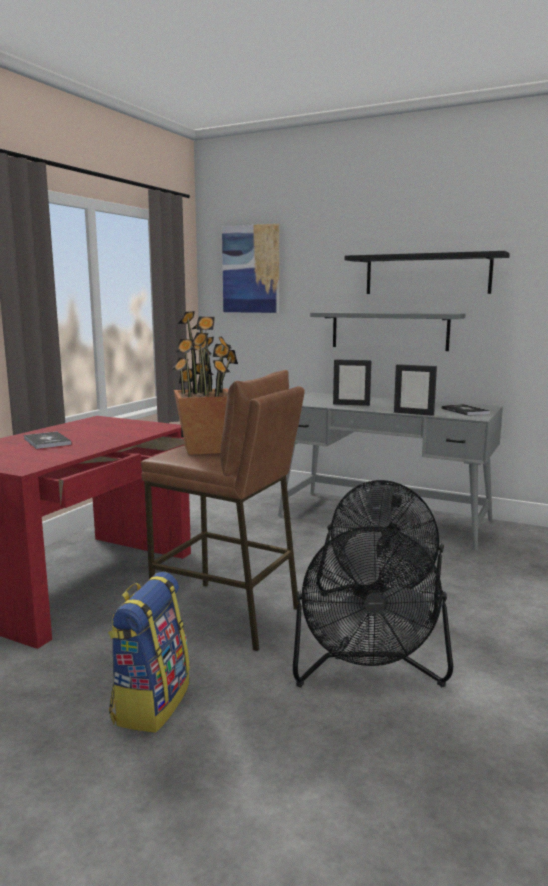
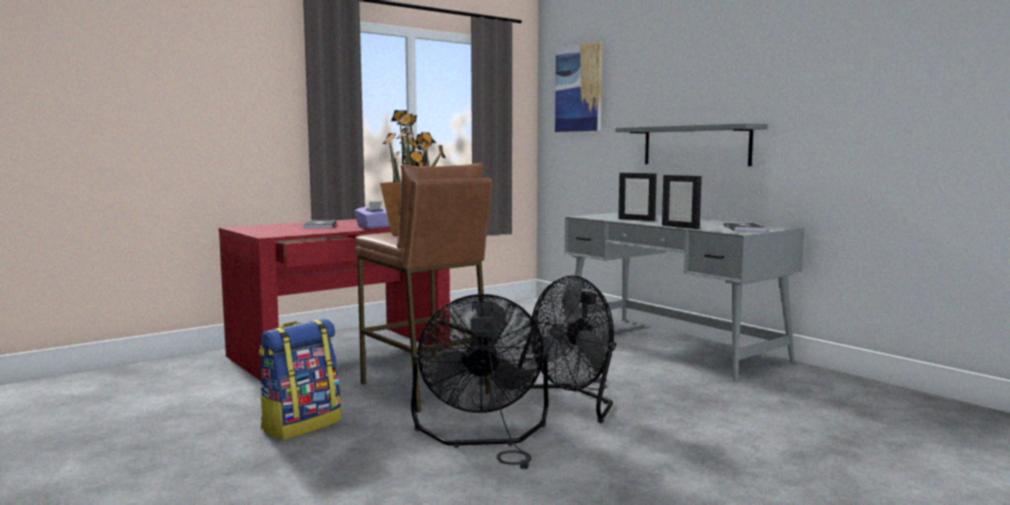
camera: 25 degrees right, 5 degrees down
black fan [293,526,453,688] -> black fan turned 150 degrees clockwise [411,294,549,469]
black shelf [345,251,510,294] -> none
none -> purple tissue box [354,201,390,229]

